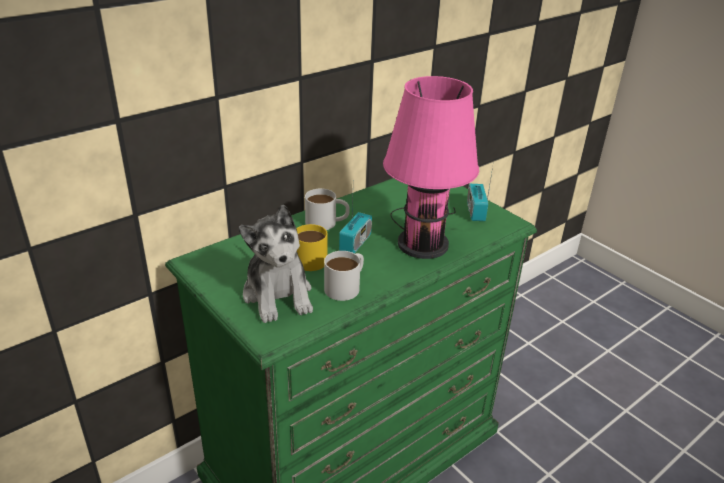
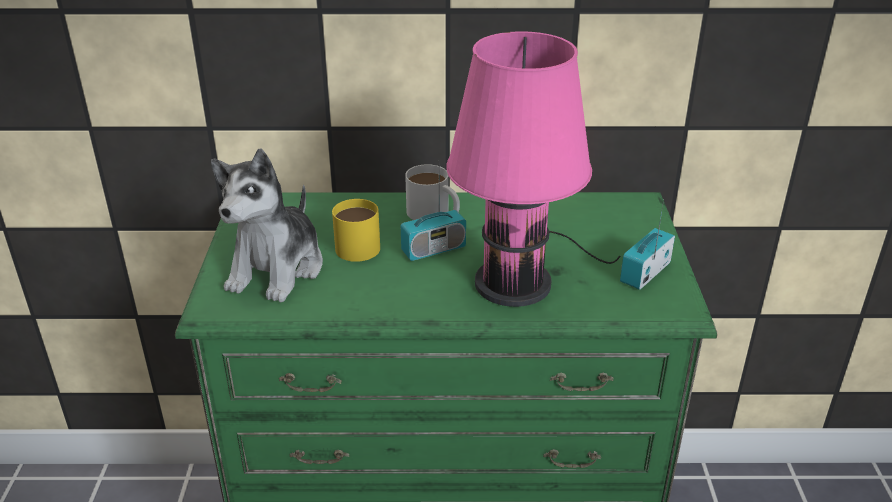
camera: 40 degrees right, 0 degrees up
white mug [324,251,364,301] -> none

